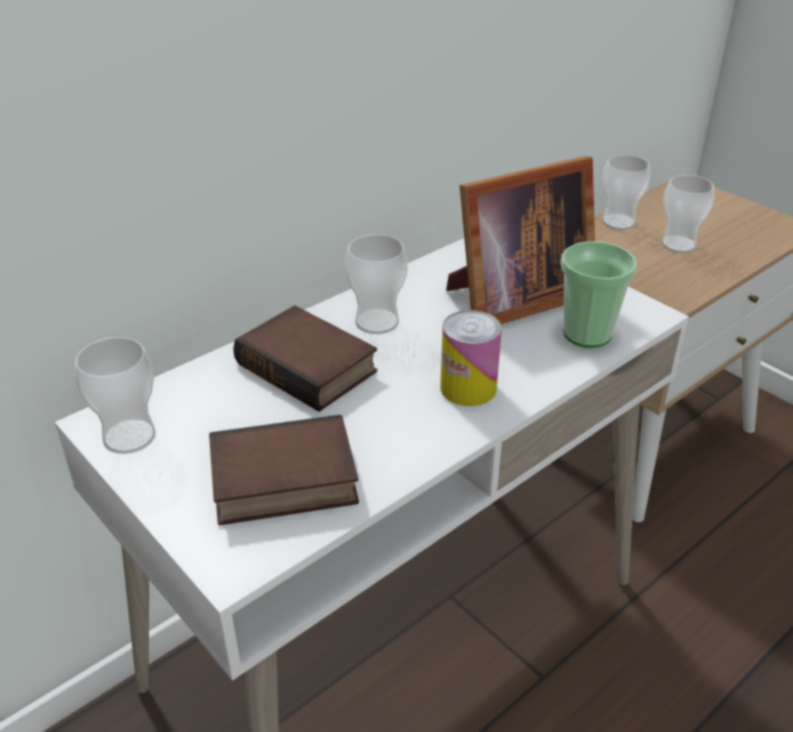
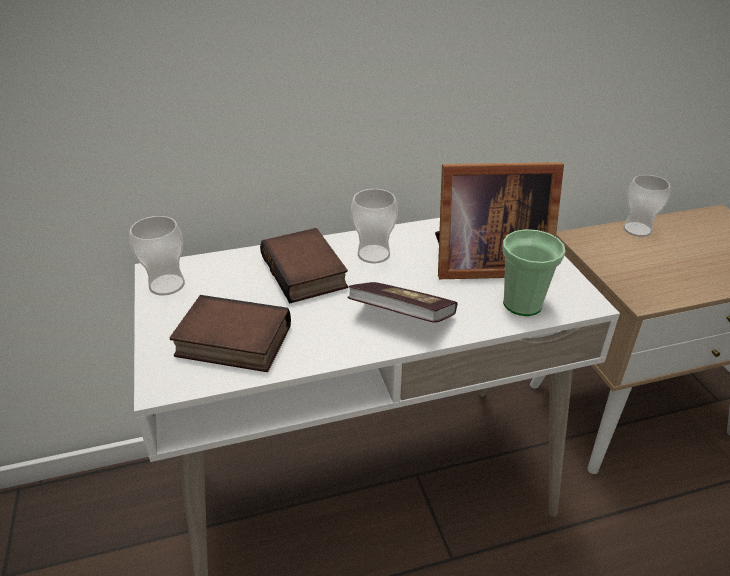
camera: 25 degrees right, 0 degrees up
can [440,310,502,406] -> book [347,282,457,323]
cup [661,175,715,253] -> none

